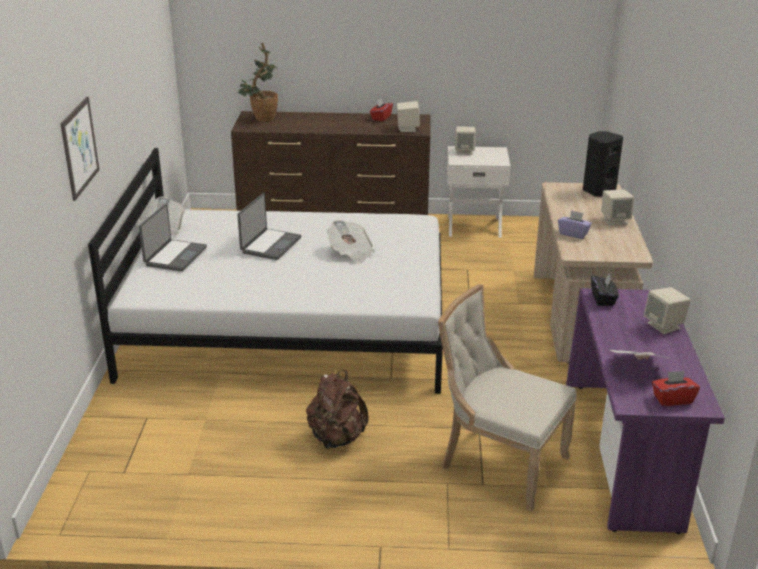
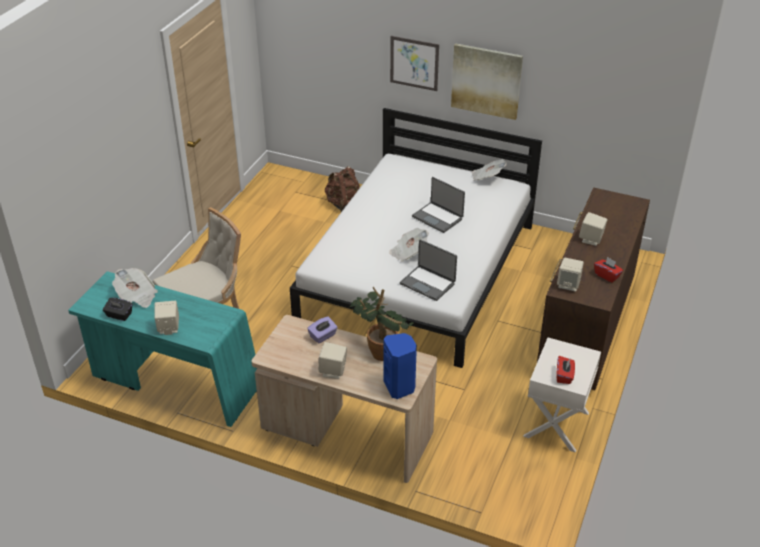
camera: 110 degrees right, 10 degrees up
laptop [139,204,207,272] -> laptop moved to [400,240,457,301]
potted plant [238,43,278,122] -> potted plant moved to [350,287,414,361]
brown backpack [306,370,369,449] -> brown backpack moved to [324,166,360,212]
beige speaker [455,126,476,155] -> beige speaker moved to [579,212,607,246]
purple desk [566,288,725,534] -> turquoise desk [68,271,257,427]
black speaker [583,131,623,197] -> blue speaker [383,333,417,399]
black tissue box [591,274,619,306] -> black tissue box moved to [103,298,132,321]
red tissue box [652,371,700,406] -> red tissue box moved to [556,356,575,384]
none -> picture [451,43,523,120]

